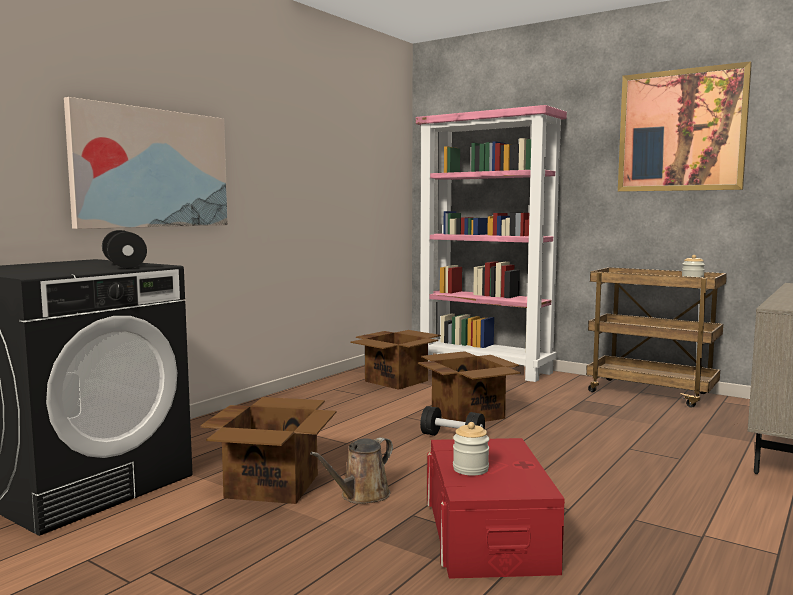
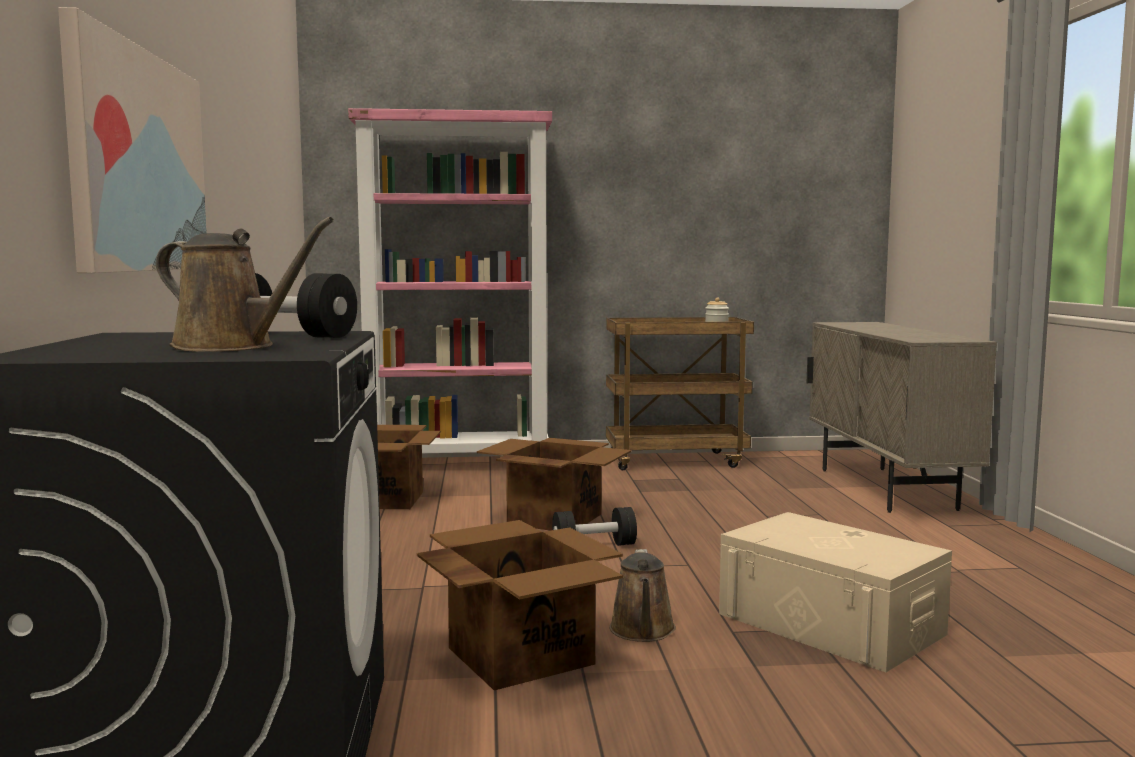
camera: 40 degrees left, 0 degrees up
red storage box [427,438,565,579] -> beige storage box [719,512,952,672]
jar [453,422,489,476] -> none
picture [618,61,752,192] -> none
none -> brown watering can [156,217,334,352]

